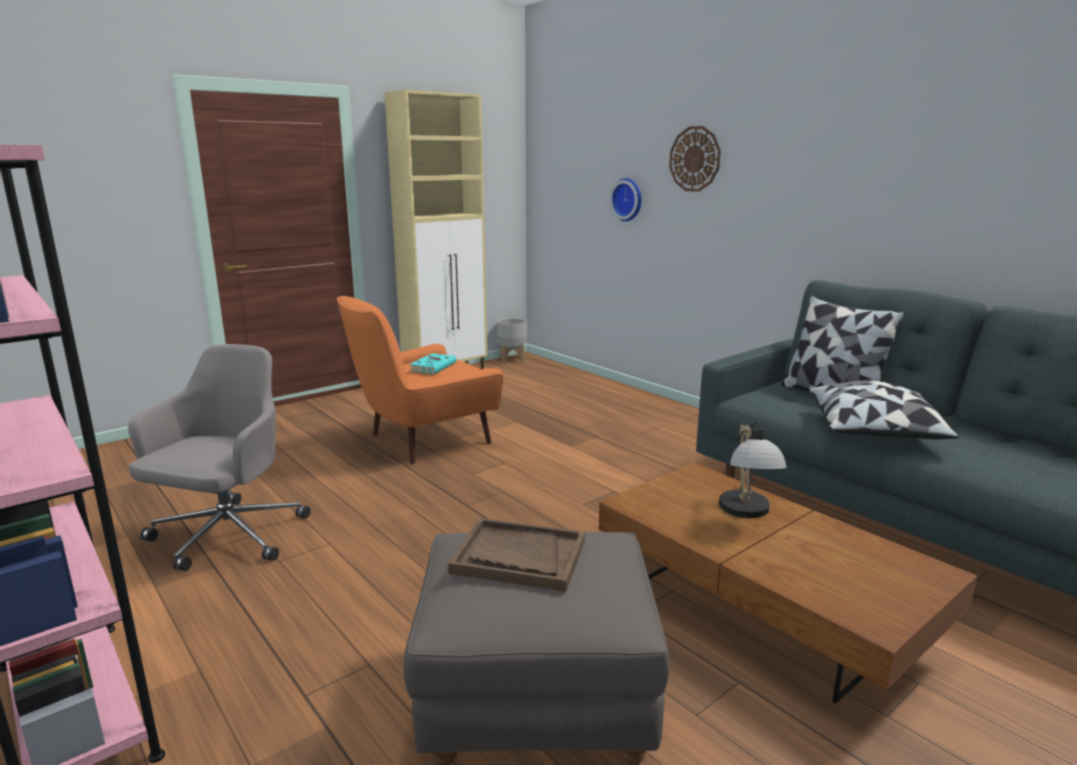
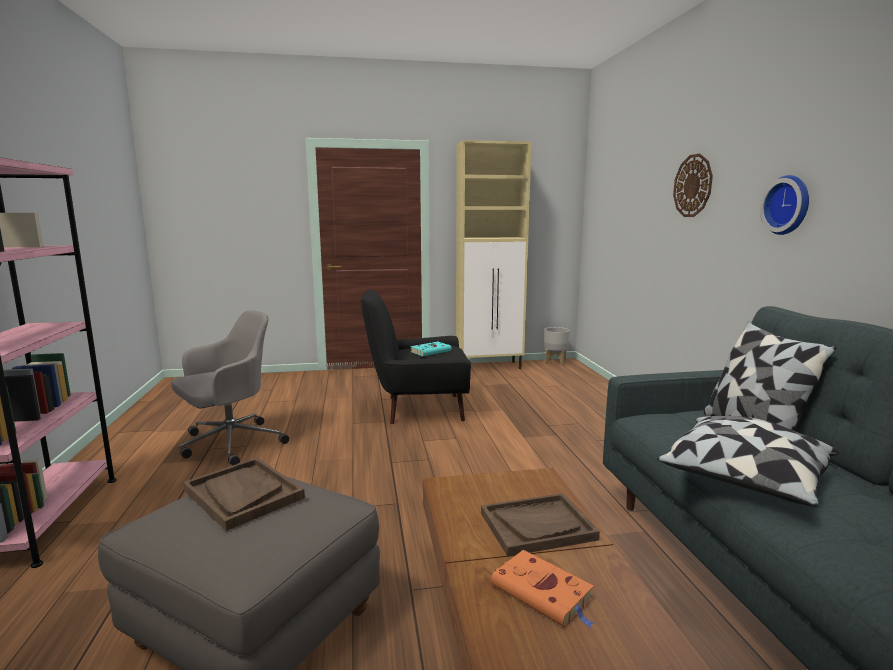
camera: 30 degrees right, 5 degrees down
orange armchair [337,296,503,464] -> black armchair [361,289,471,424]
wall clock [609,178,642,221] -> wall clock moved to [760,175,809,235]
table lamp [719,421,786,518] -> brown tray [481,493,600,557]
none -> orange book [491,550,595,627]

